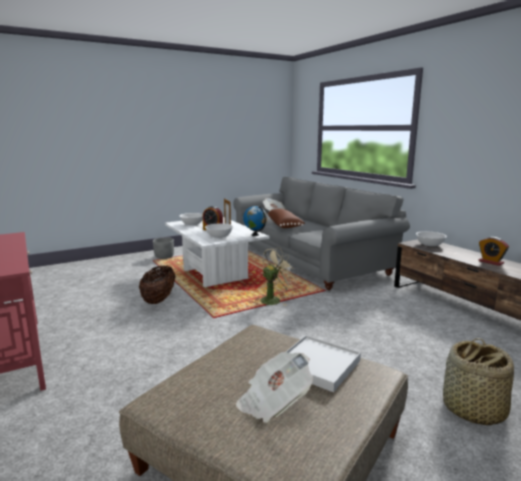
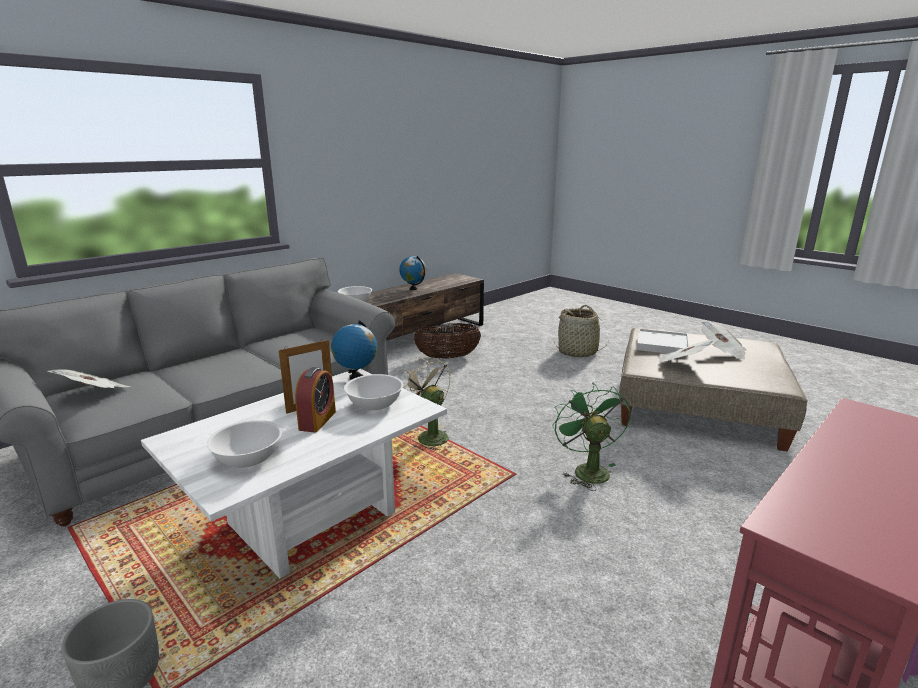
camera: 105 degrees left, 5 degrees up
basket [139,265,175,304] -> basket moved to [414,323,481,359]
brown pillow [268,208,305,228] -> none
alarm clock [478,237,509,266] -> globe [399,256,426,290]
none -> green fan [552,383,631,491]
none -> newspaper [659,340,715,363]

